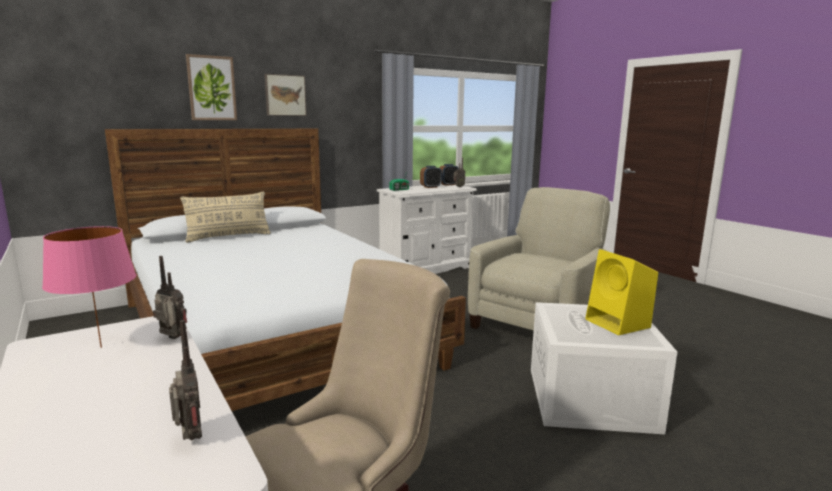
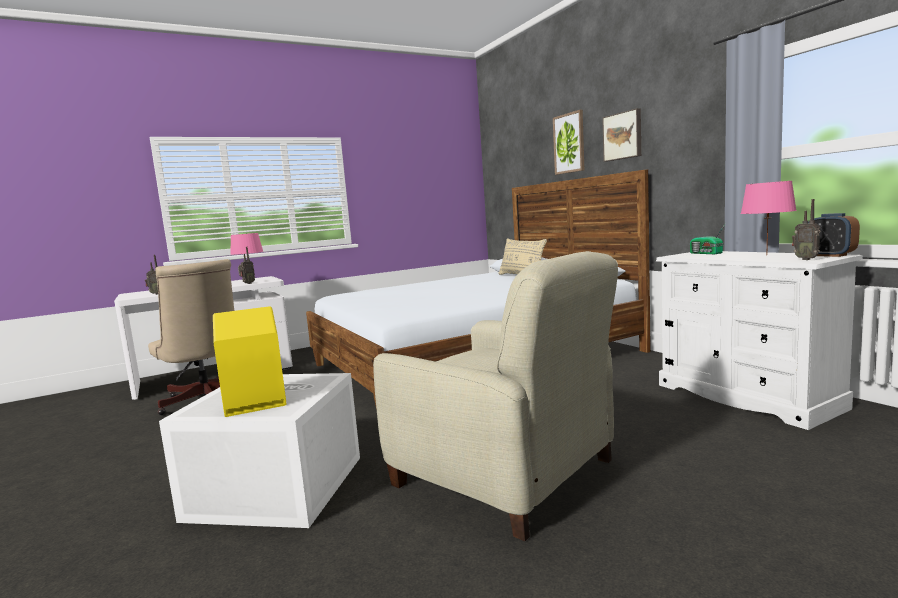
camera: 95 degrees right, 5 degrees down
alarm clock [420,166,442,188] -> pink table lamp [741,181,797,256]

